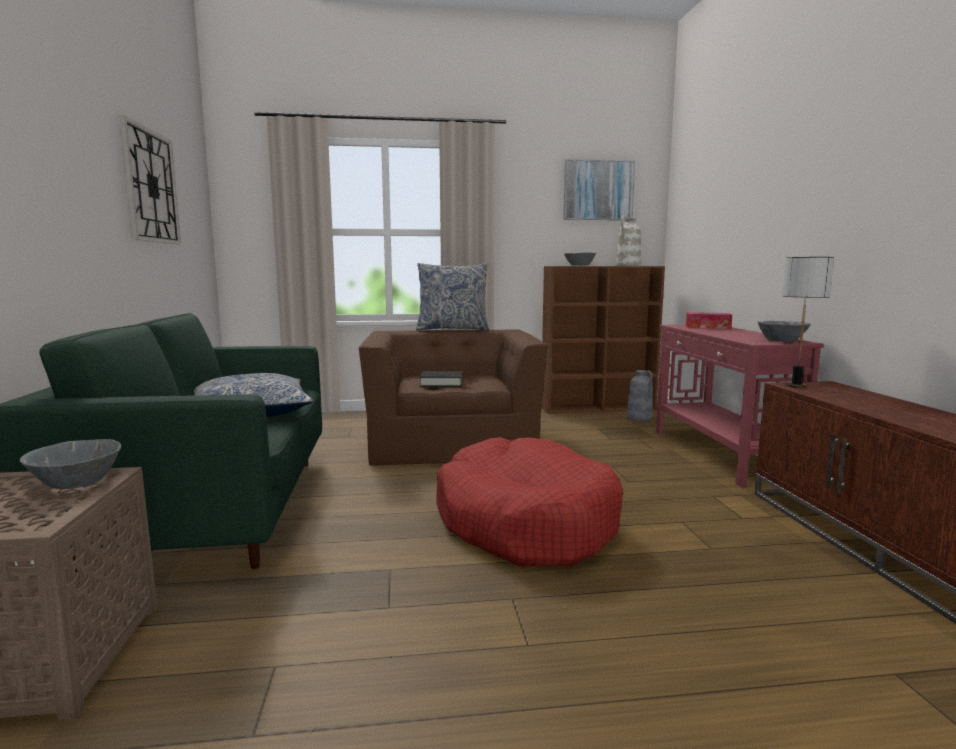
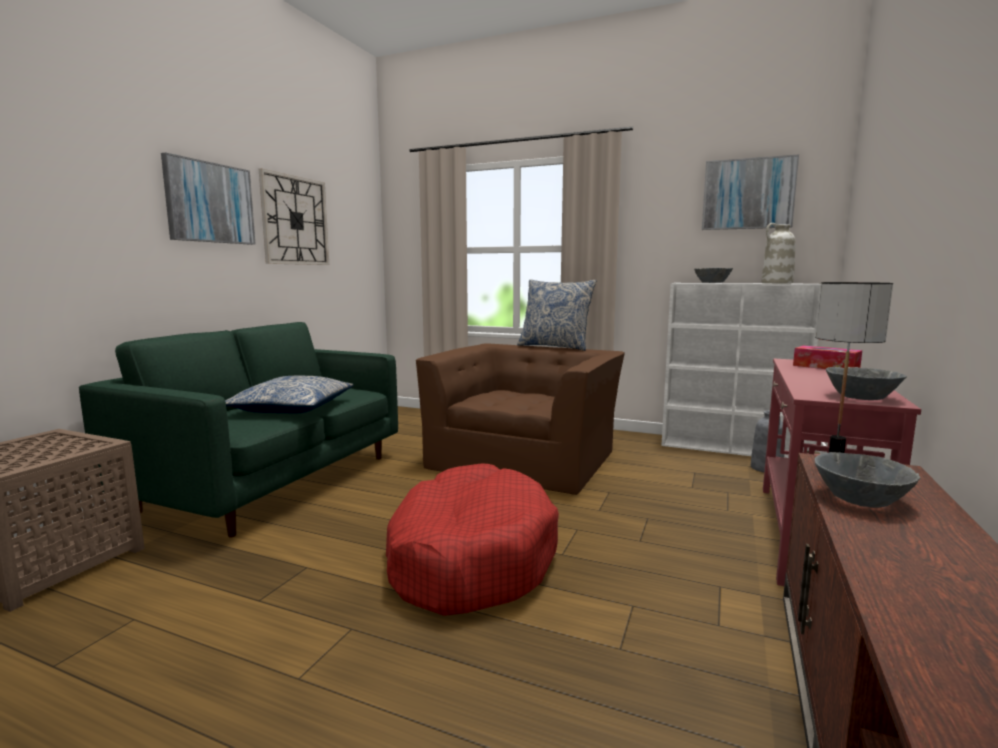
camera: 30 degrees right, 0 degrees up
grey bowl [20,439,121,489] -> grey bowl moved to [815,452,920,508]
black book [420,371,463,387] -> none
brown bookcase [541,266,665,414] -> white bookcase [661,283,821,458]
none -> picture [161,153,256,245]

